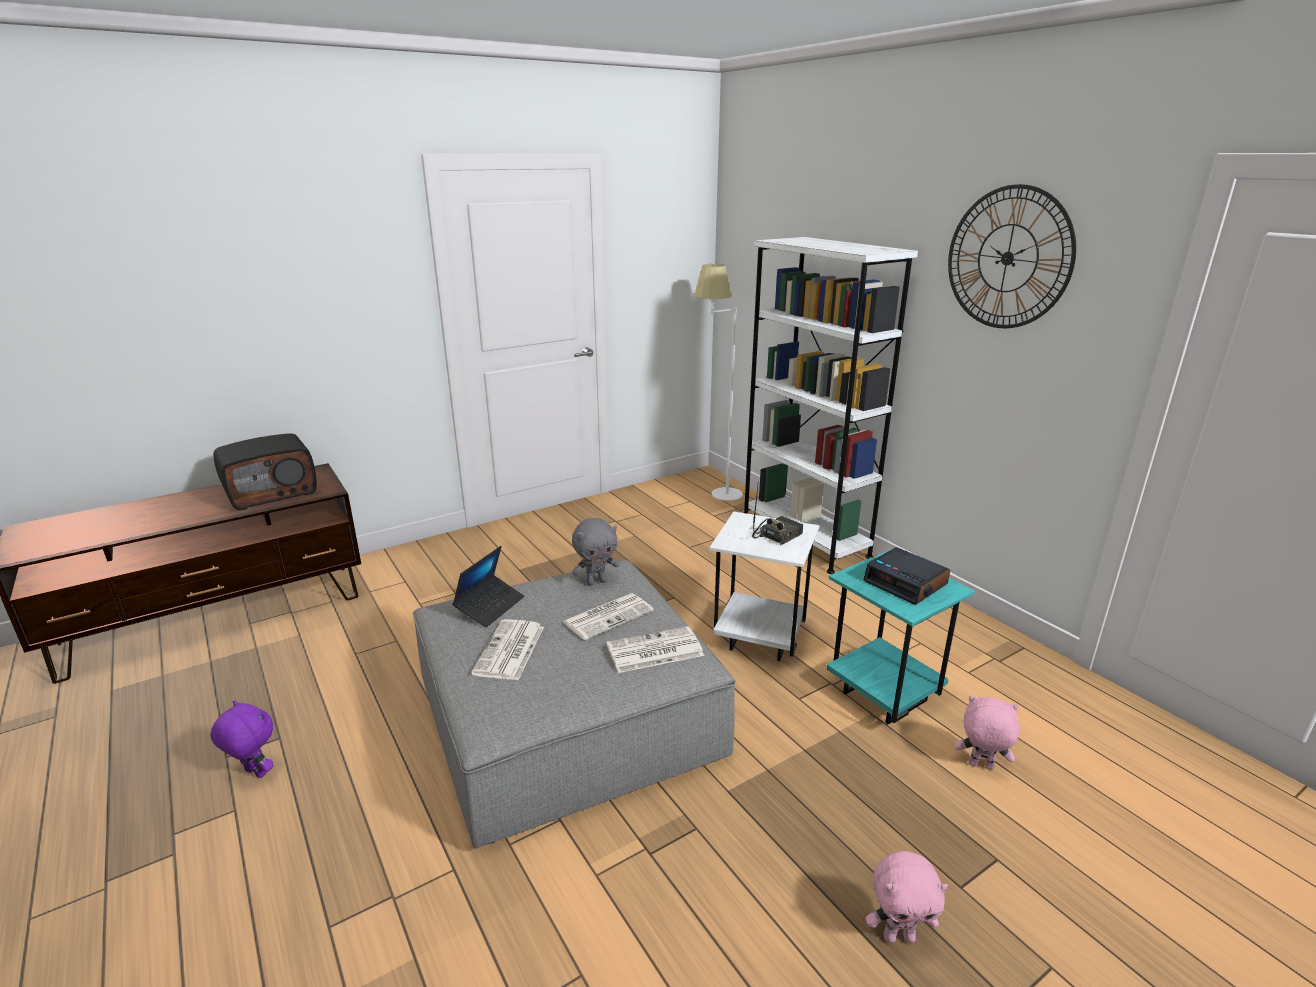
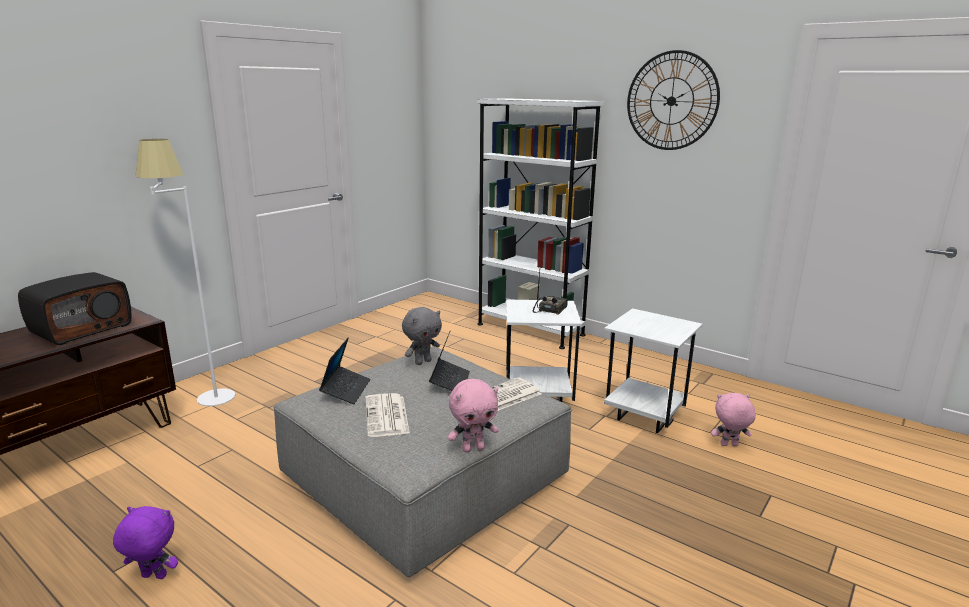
camera: 20 degrees left, 5 degrees down
newspaper [563,593,654,640] -> laptop [429,332,470,391]
white floor lamp [694,264,743,501] -> white floor lamp moved to [135,139,235,406]
turquoise side table [826,550,975,725] -> white side table [604,308,703,433]
alarm clock [863,547,950,605] -> none
pink plush toy [866,851,948,943] -> pink plush toy moved to [448,379,499,453]

